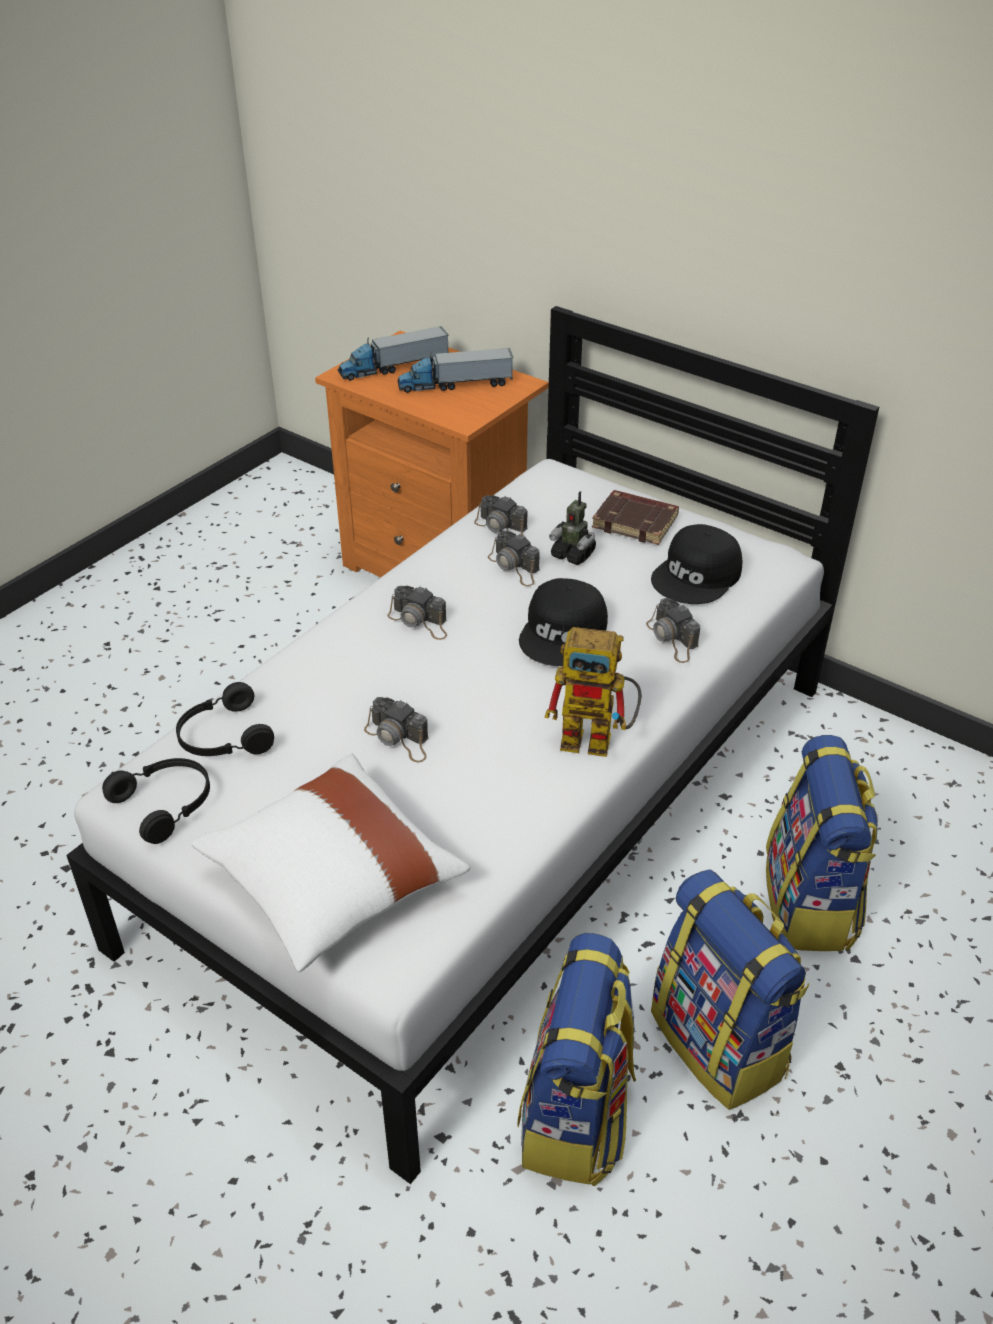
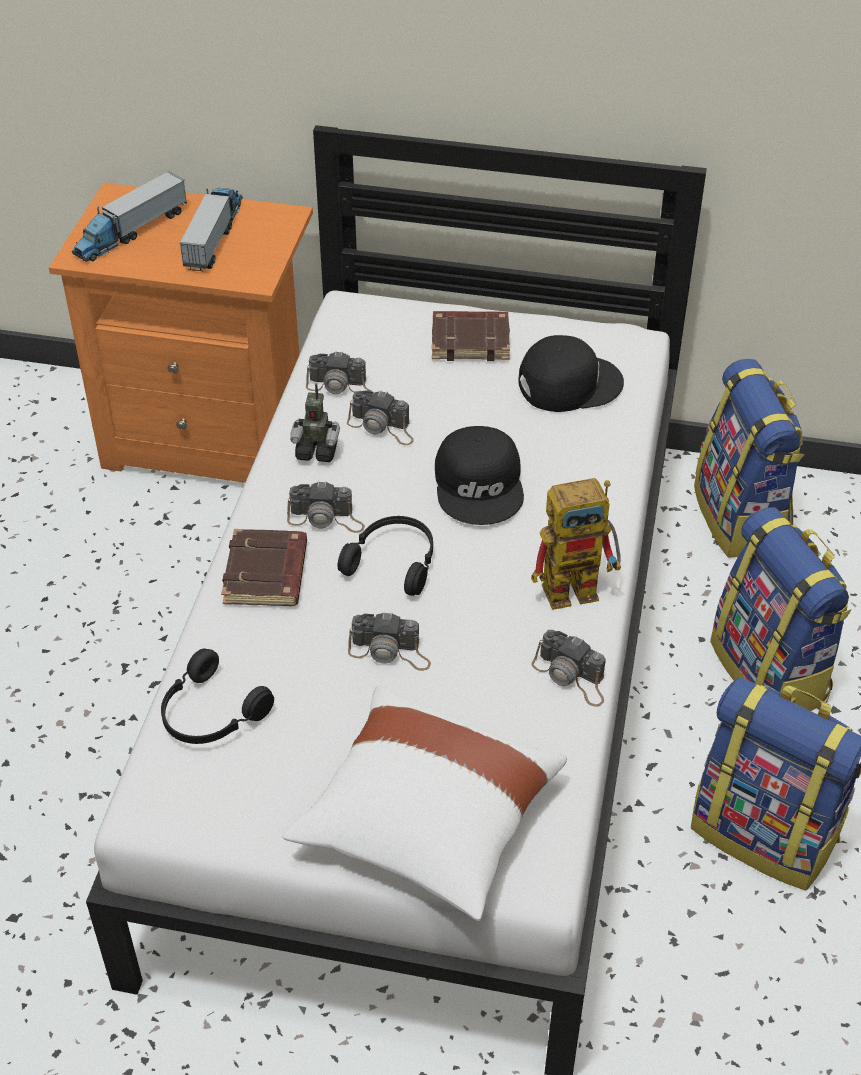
camera: 25 degrees left, 5 degrees up
black headphones [102,758,210,844] -> black headphones moved to [338,516,433,596]
toy truck [398,348,513,393] -> toy truck turned 135 degrees clockwise [180,188,243,271]
backpack [517,933,636,1186] -> backpack moved to [694,359,805,558]
toy robot [549,491,596,565] -> toy robot moved to [290,383,340,462]
camera [646,598,700,663] -> camera moved to [531,630,606,707]
black cap [651,524,742,604] -> black cap turned 120 degrees counterclockwise [518,335,624,412]
none -> brown book [221,529,307,606]

